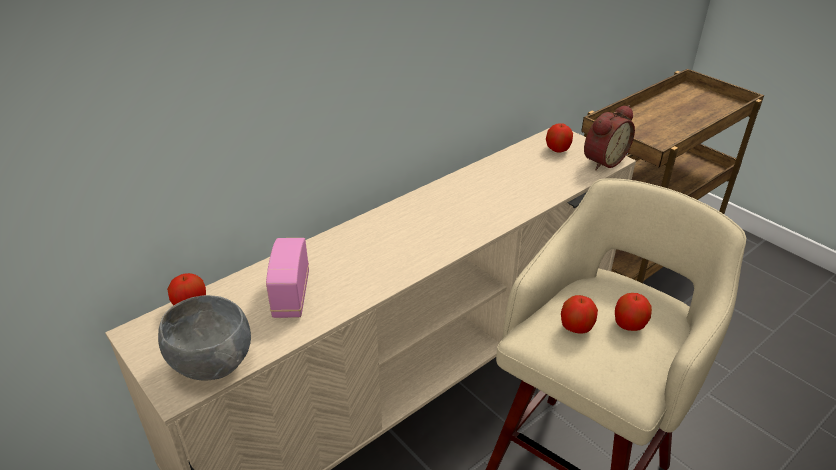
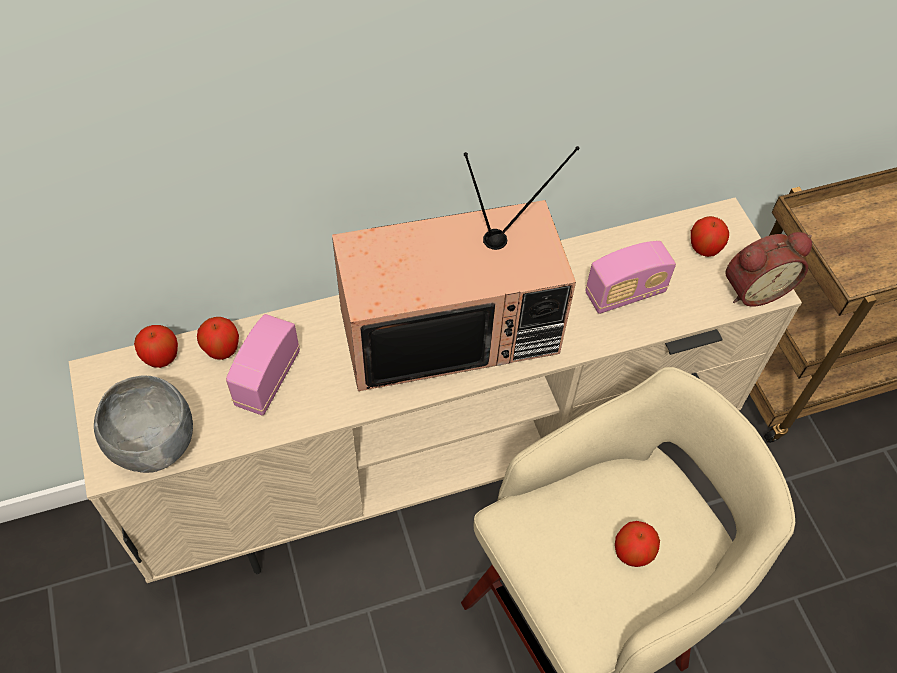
camera: 20 degrees right, 20 degrees up
apple [561,295,598,333] -> apple moved to [197,317,239,360]
none -> television [332,146,580,391]
none -> radio [585,241,676,314]

